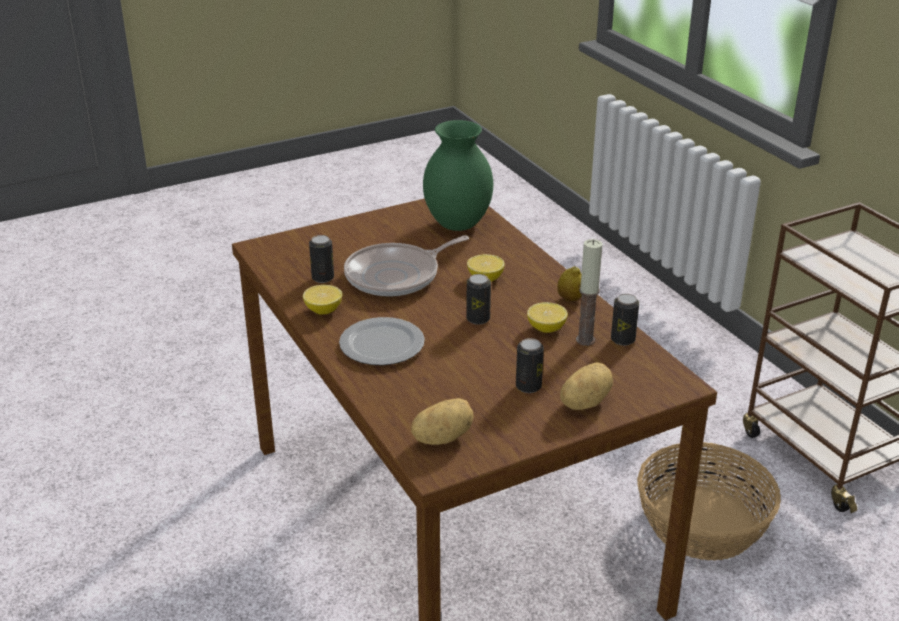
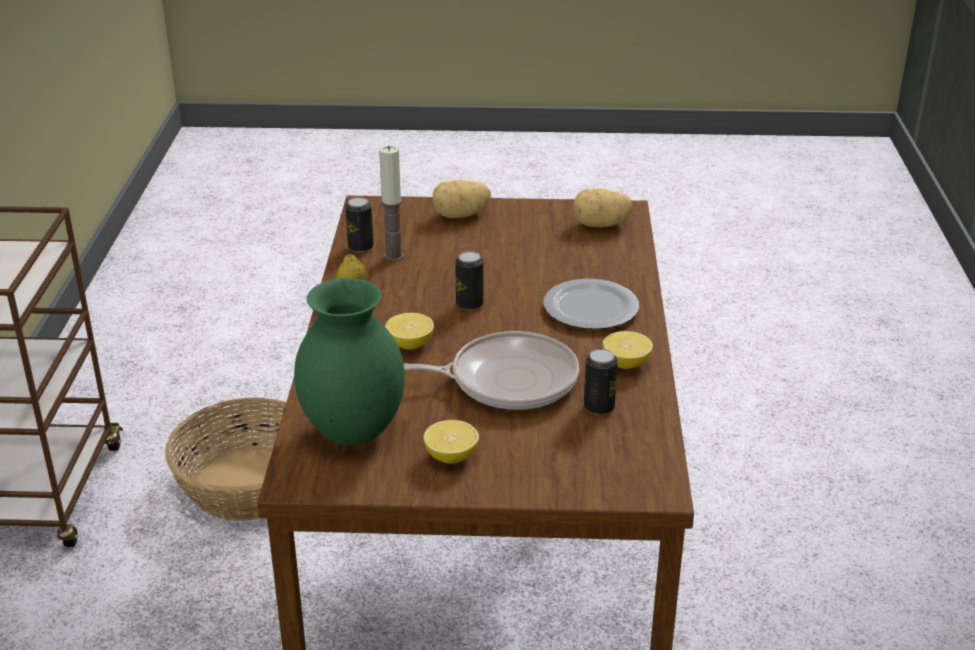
camera: 150 degrees left, 0 degrees up
can [516,338,544,393] -> none
lemon [527,302,568,333] -> lemon moved to [424,420,479,464]

